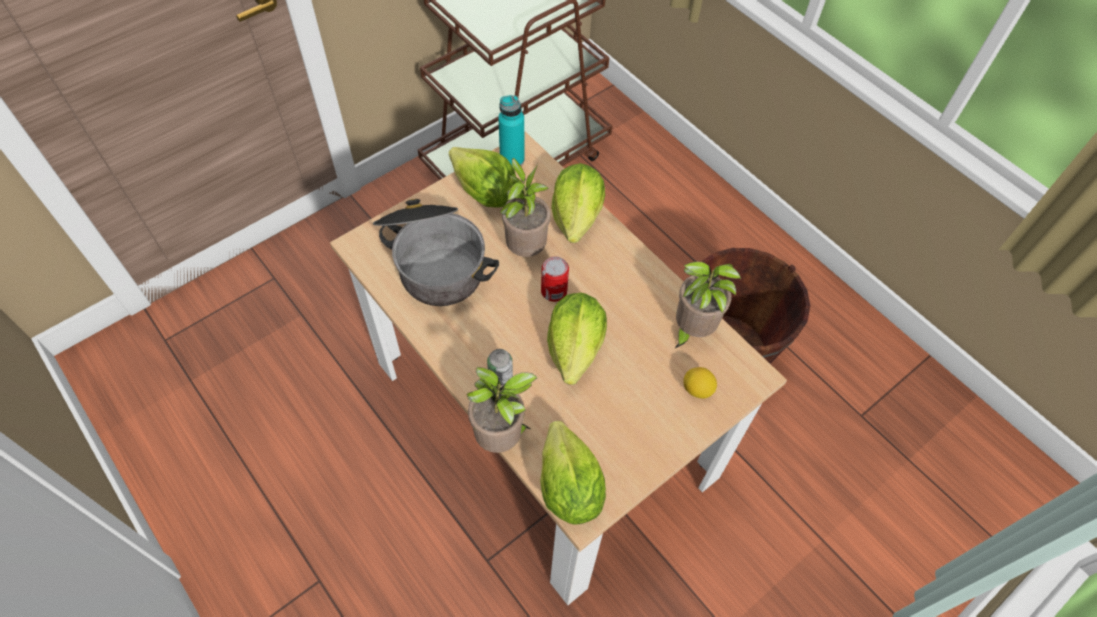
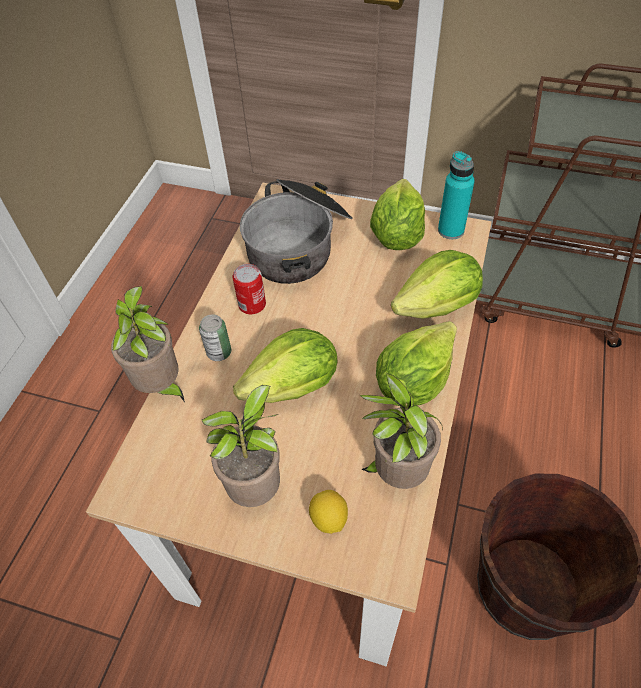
camera: 60 degrees right, 5 degrees down
potted plant [500,158,551,257] -> potted plant moved to [202,385,280,507]
lettuce [540,421,606,524] -> lettuce moved to [376,321,457,406]
can [541,256,569,302] -> can moved to [232,264,266,314]

